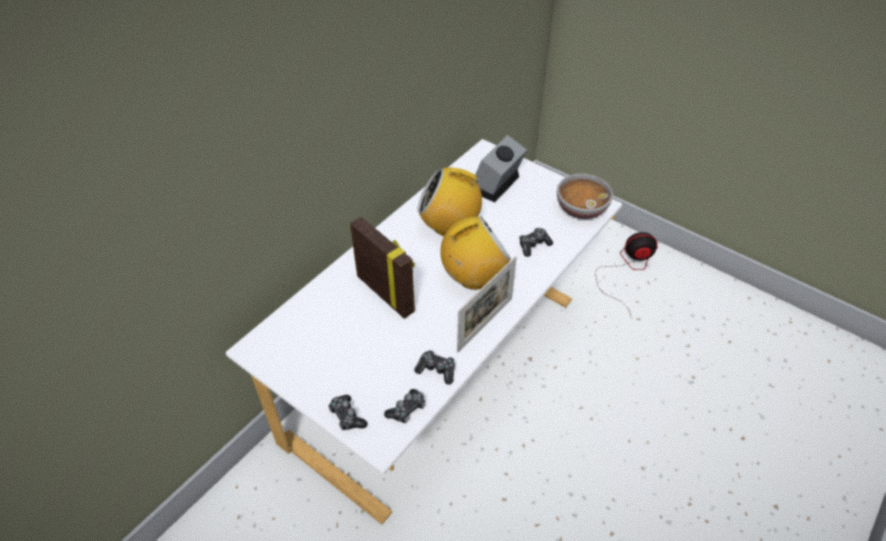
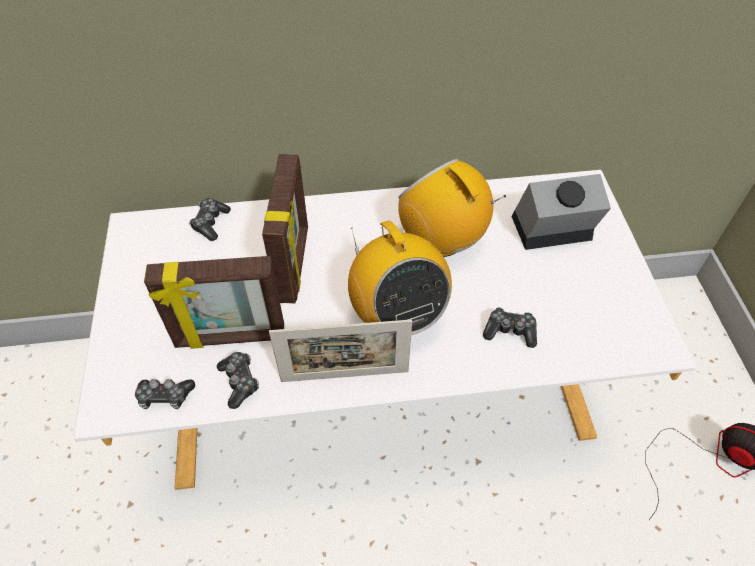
camera: 45 degrees right, 5 degrees up
game controller [328,395,368,430] -> game controller moved to [189,198,231,241]
radio [440,216,511,290] -> radio turned 45 degrees clockwise [348,221,452,335]
bowl [557,174,613,219] -> none
none -> picture frame [144,256,284,349]

